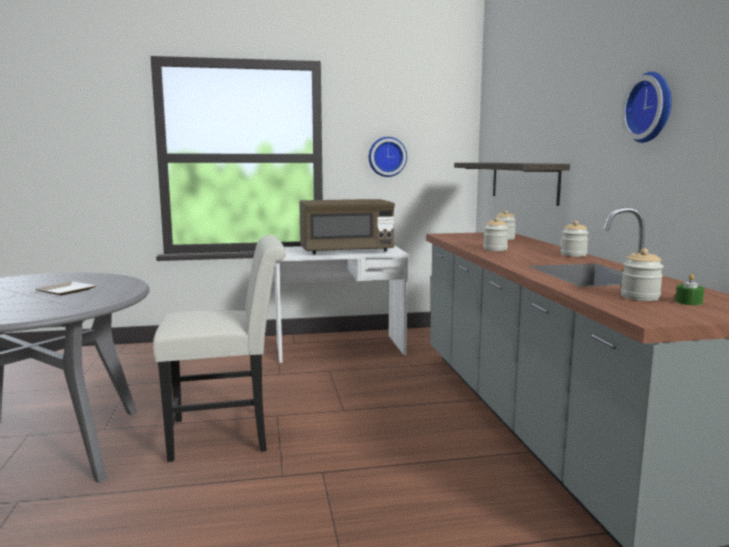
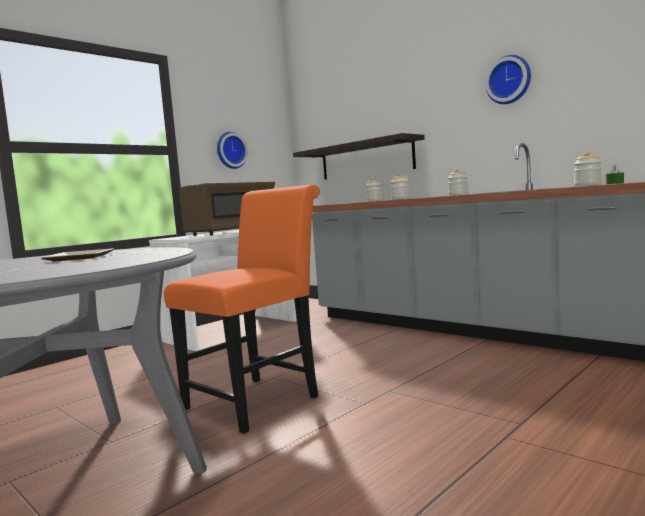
camera: 35 degrees left, 5 degrees down
white chair [153,235,286,462] -> orange chair [164,185,320,434]

